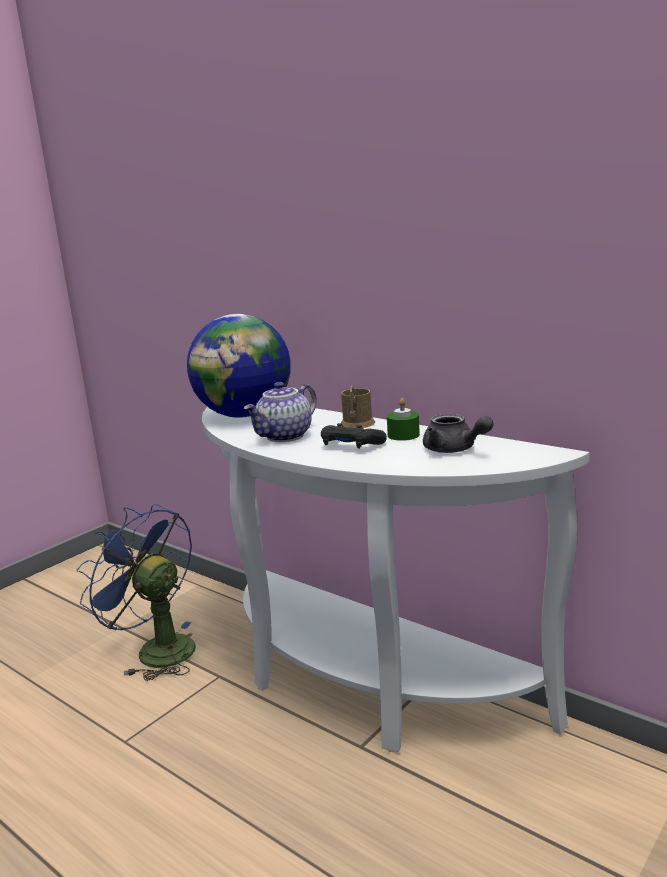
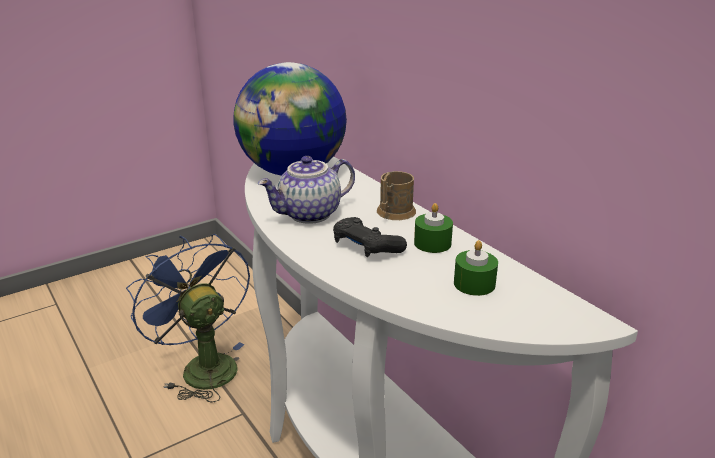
camera: 15 degrees right, 10 degrees up
grey teapot [423,414,494,453] -> green candle [454,240,498,296]

